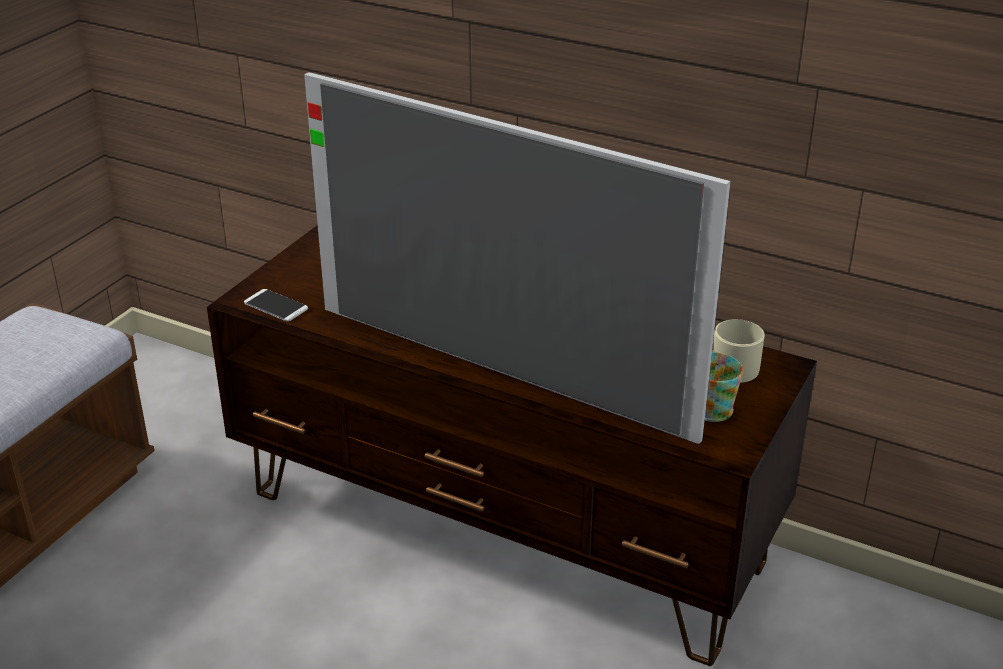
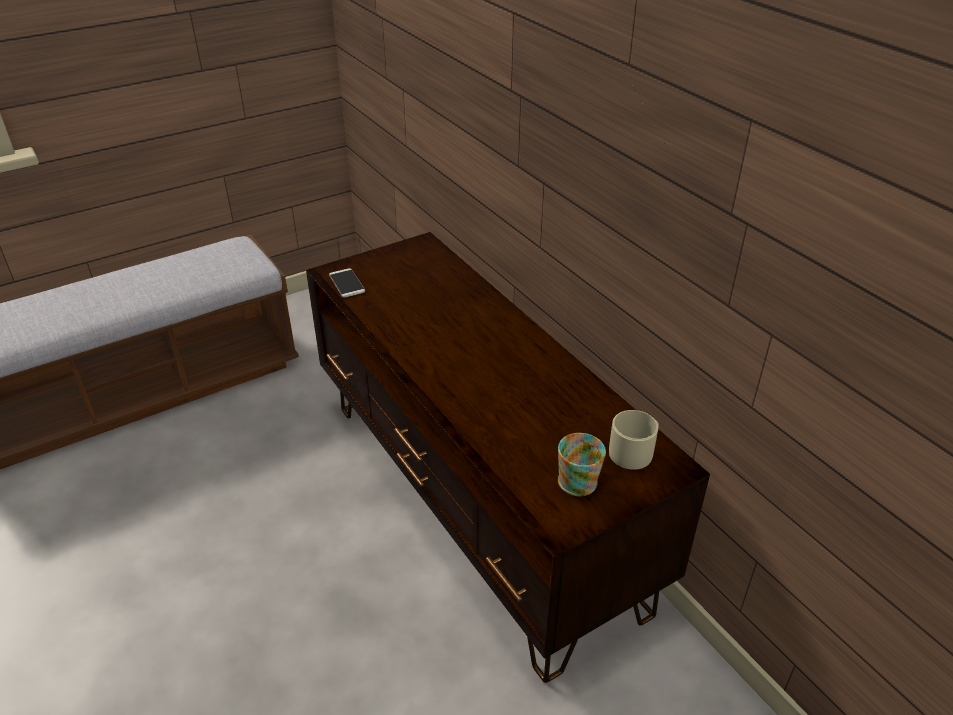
camera: 30 degrees right, 5 degrees up
television [304,72,731,444] -> none

